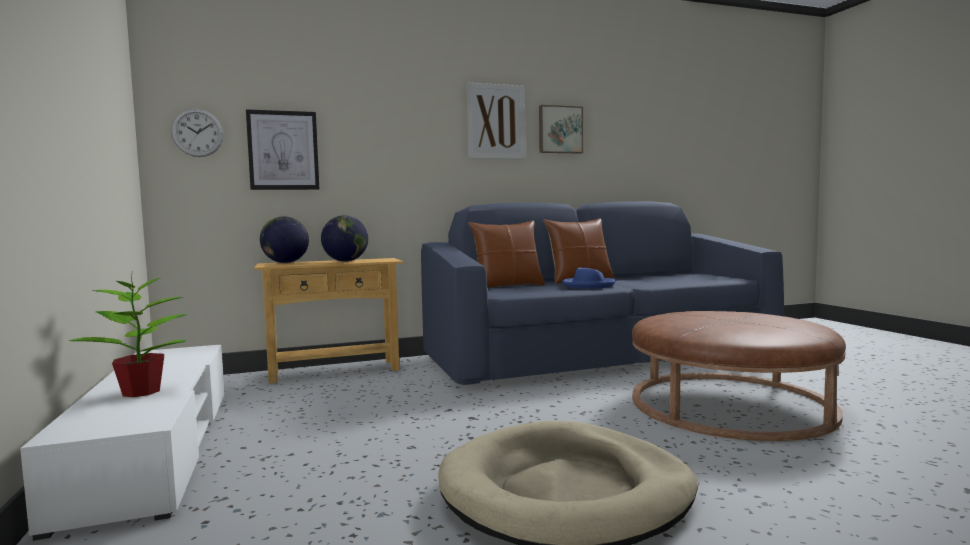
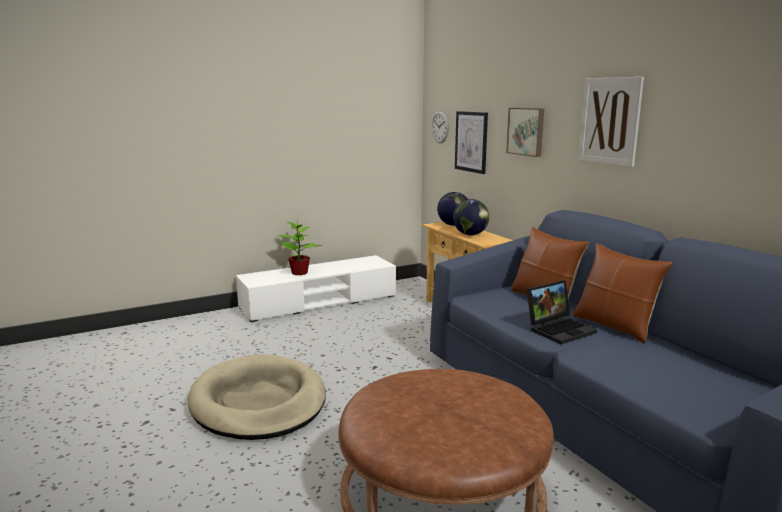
camera: 80 degrees right, 10 degrees up
picture [539,105,583,154] -> picture moved to [506,108,544,157]
blue hat [562,267,615,289] -> laptop [527,280,597,344]

